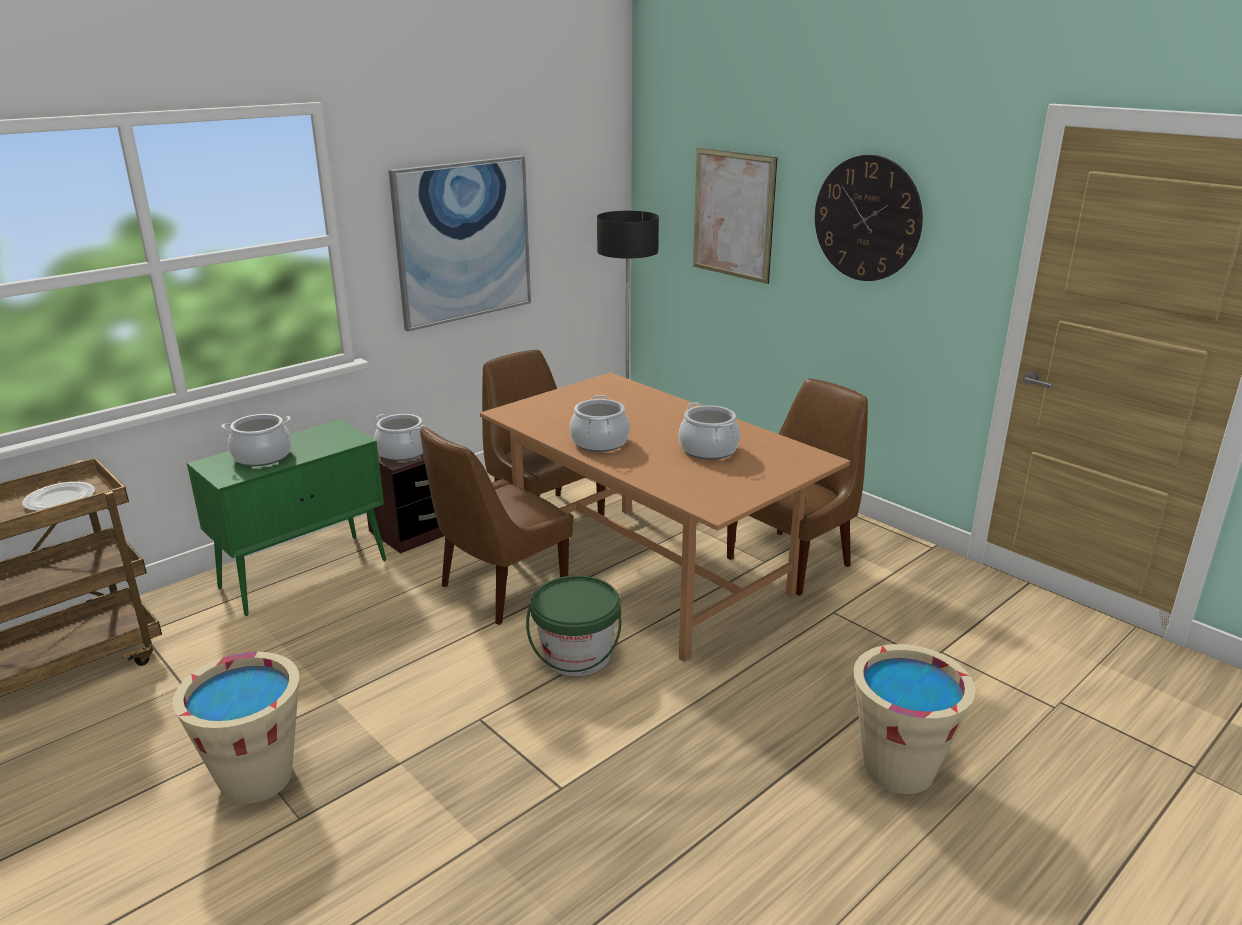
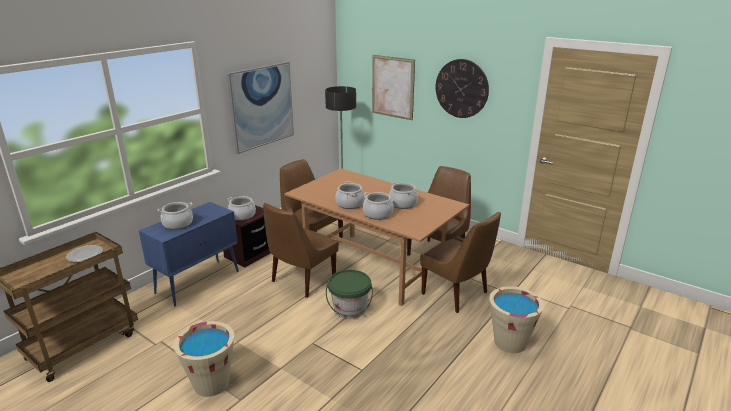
camera: 10 degrees left, 0 degrees up
green cabinet [187,420,386,616] -> blue cabinet [139,202,239,306]
none -> cooking pot [363,192,393,220]
none -> brown chair [420,212,501,313]

